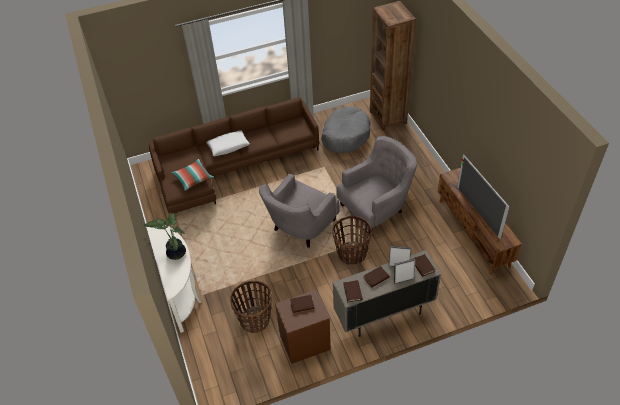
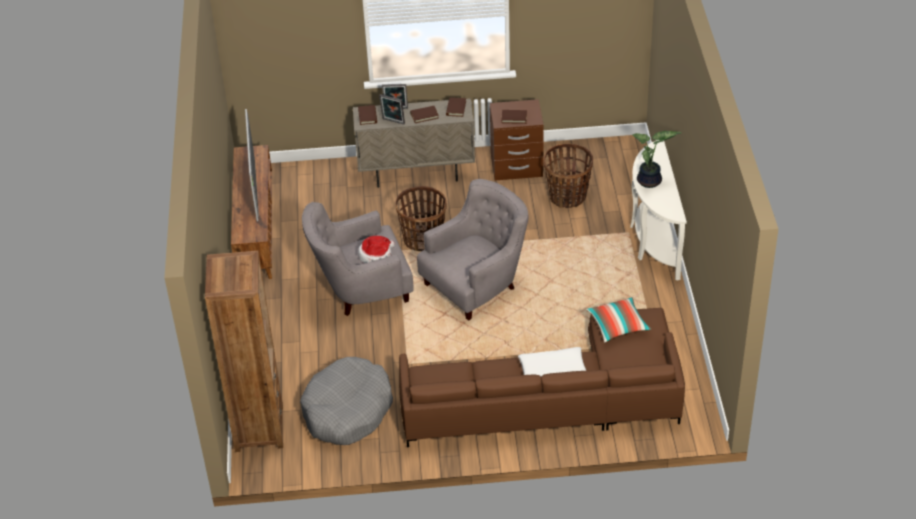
camera: 165 degrees left, 5 degrees down
none -> hat [358,236,395,264]

